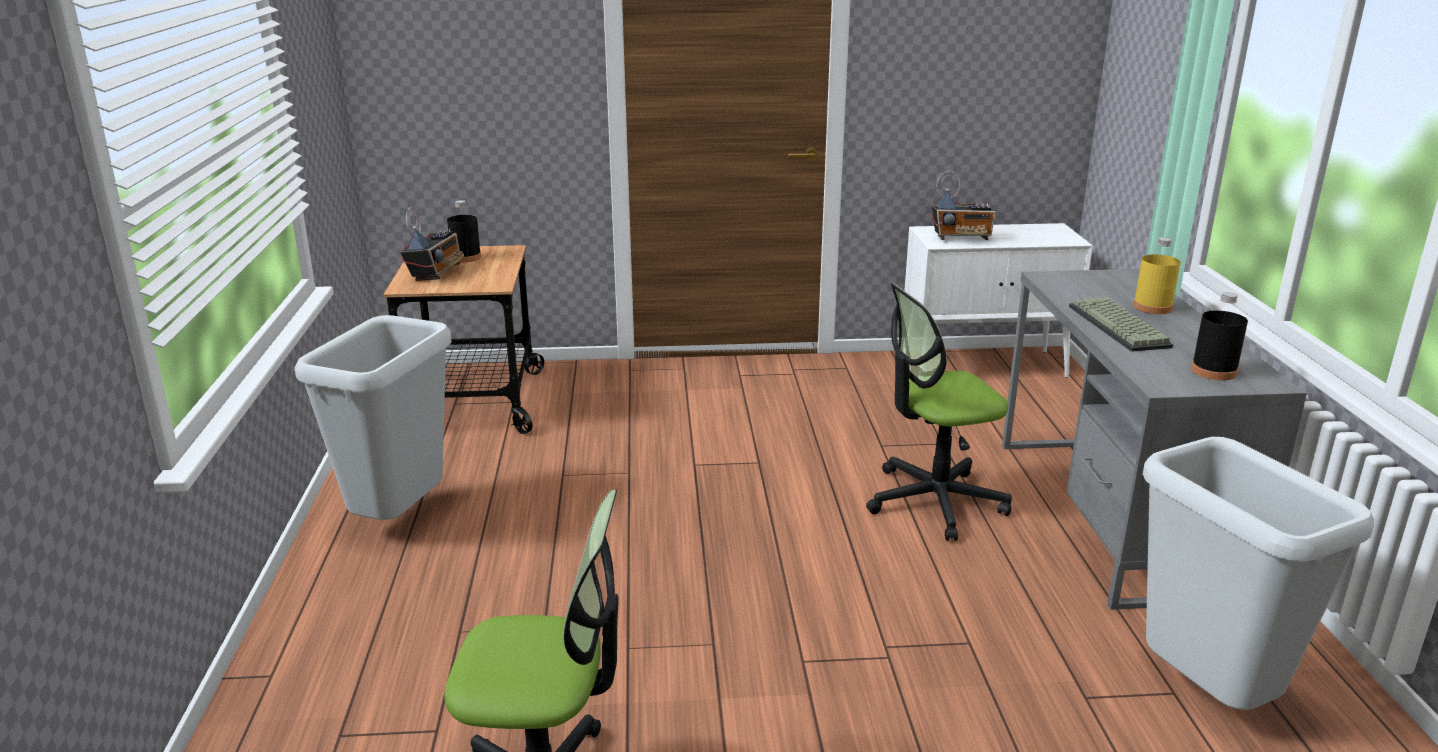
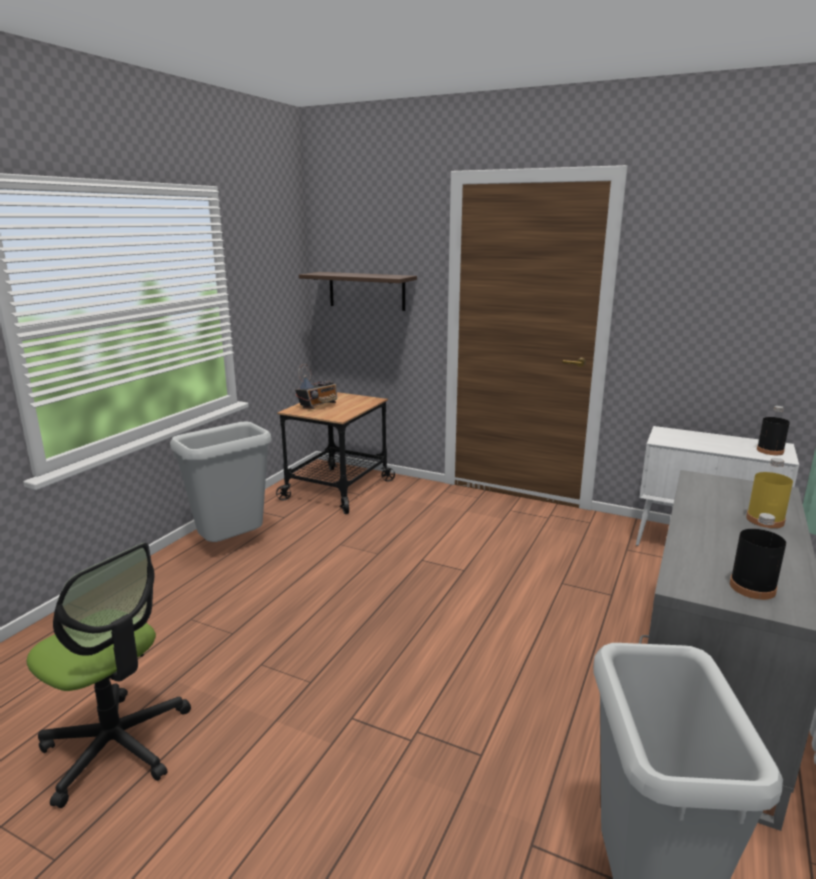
camera: 30 degrees right, 5 degrees down
black bottle [447,200,481,263] -> black bottle moved to [757,406,790,455]
office chair [866,283,1012,541] -> none
radio [931,171,995,240] -> none
keyboard [1069,297,1173,352] -> none
none -> shelf [299,272,417,311]

